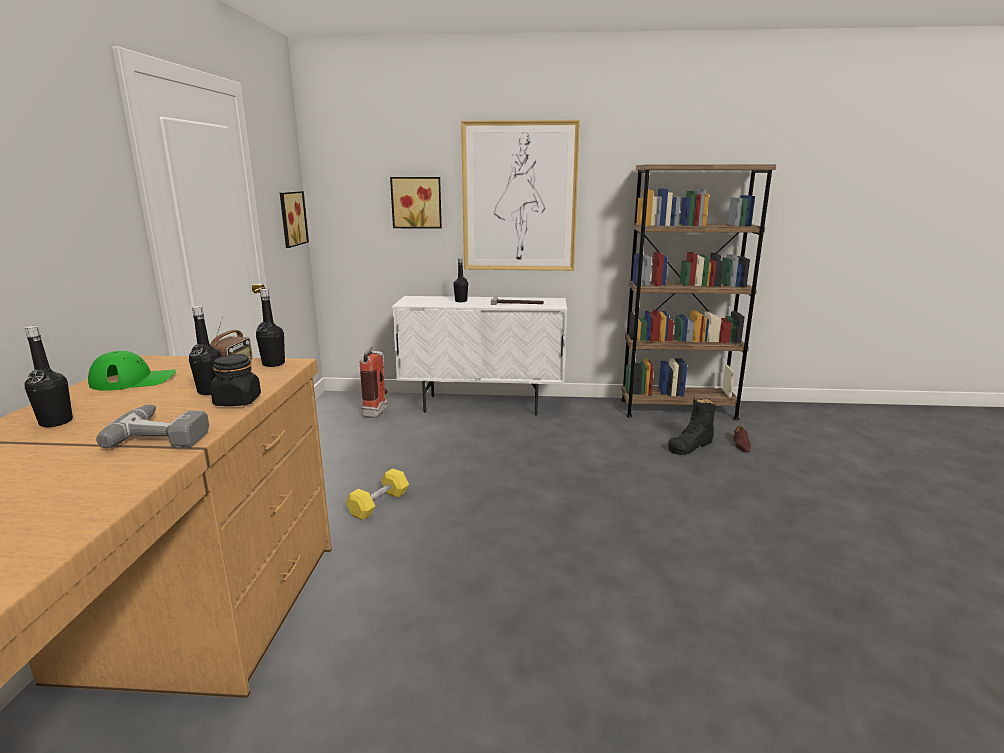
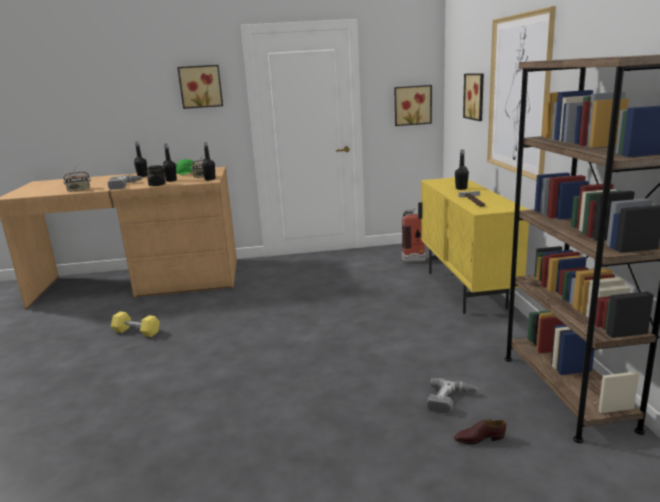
camera: 80 degrees right, 0 degrees up
yellow dumbbell [346,468,409,520] -> yellow dumbbell moved to [111,312,160,337]
white cabinet [392,296,567,416] -> yellow cabinet [418,177,529,314]
black boot [668,398,716,455] -> power drill [427,378,478,414]
none -> radio [63,164,91,192]
none -> picture [177,65,223,109]

